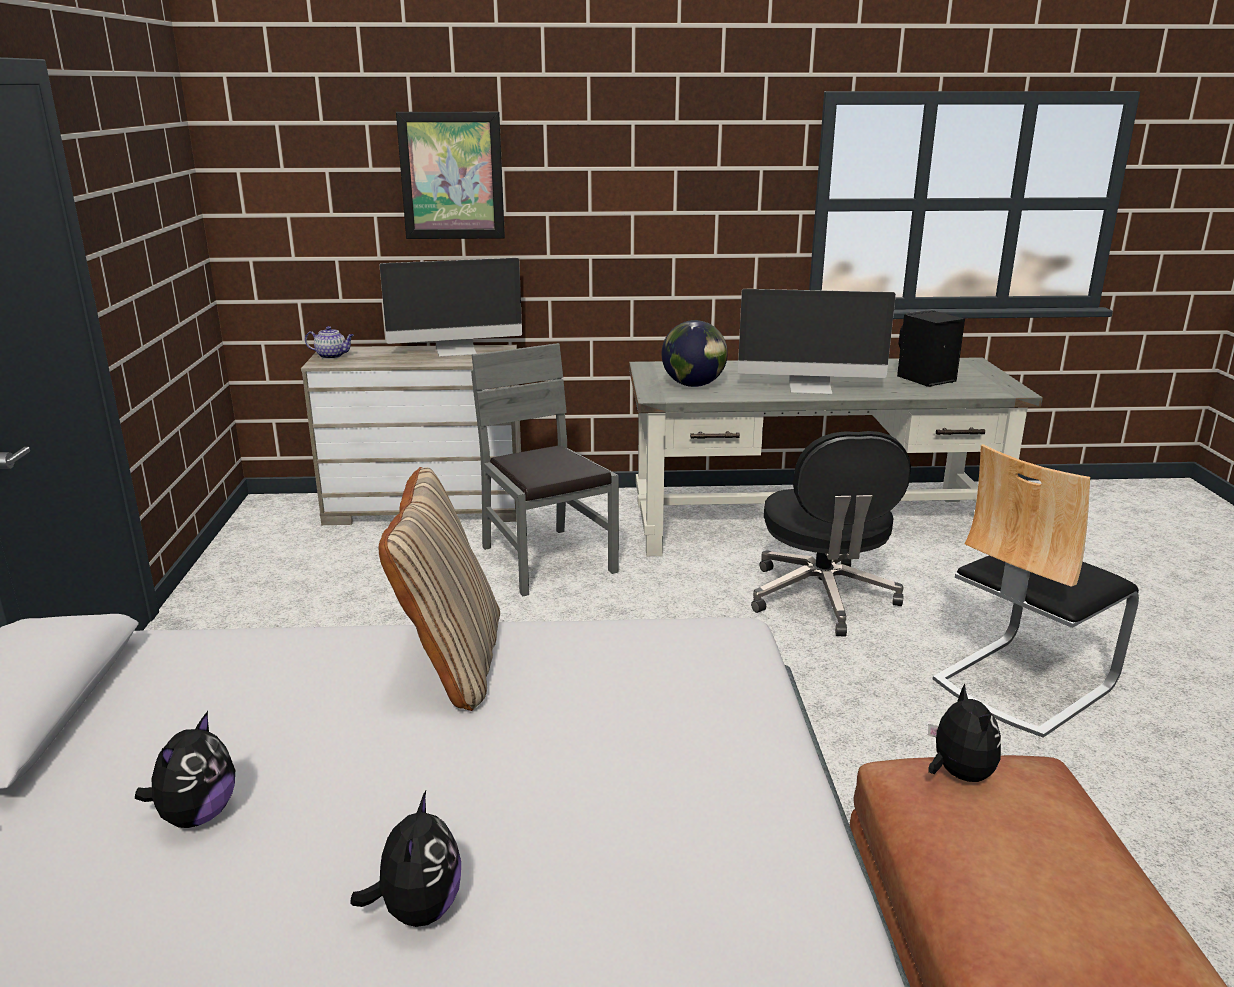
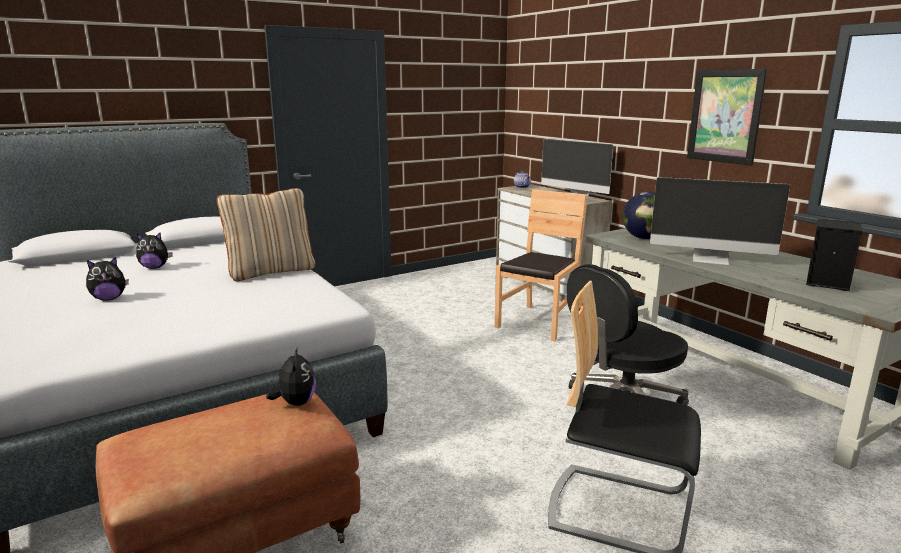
camera: 60 degrees right, 5 degrees down
picture [396,112,505,239] -> picture moved to [687,69,767,166]
grey chair [471,343,619,597] -> brown chair [495,189,587,341]
monitor [738,289,896,394] -> monitor turned 45 degrees counterclockwise [650,177,790,265]
plush toy [928,684,1001,782] -> plush toy turned 60 degrees counterclockwise [266,346,316,406]

